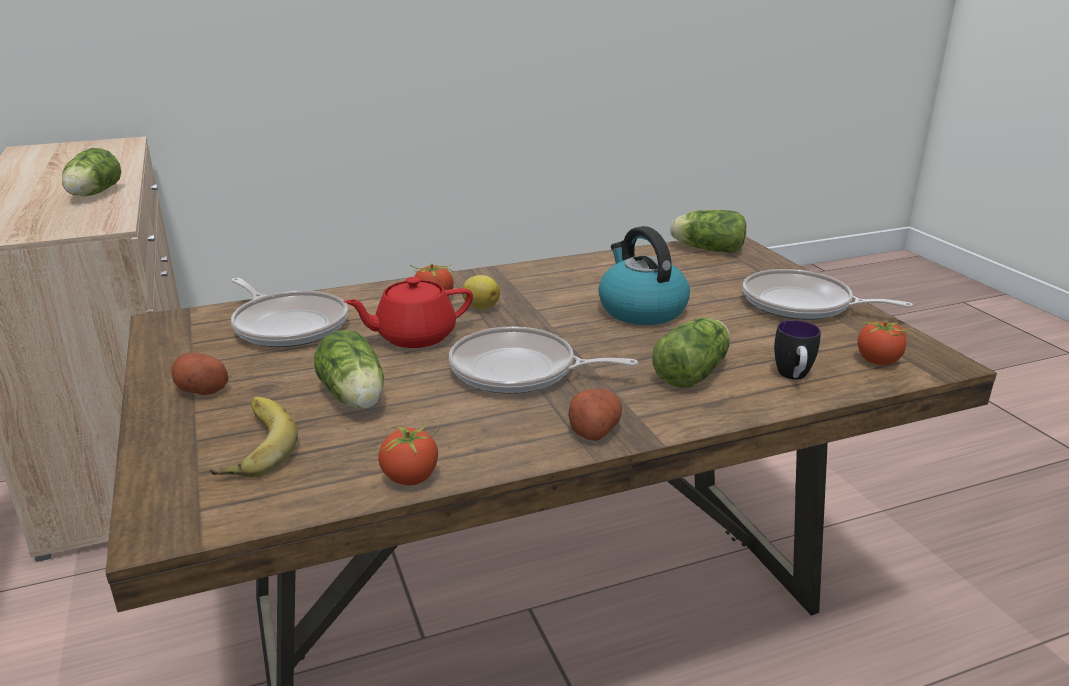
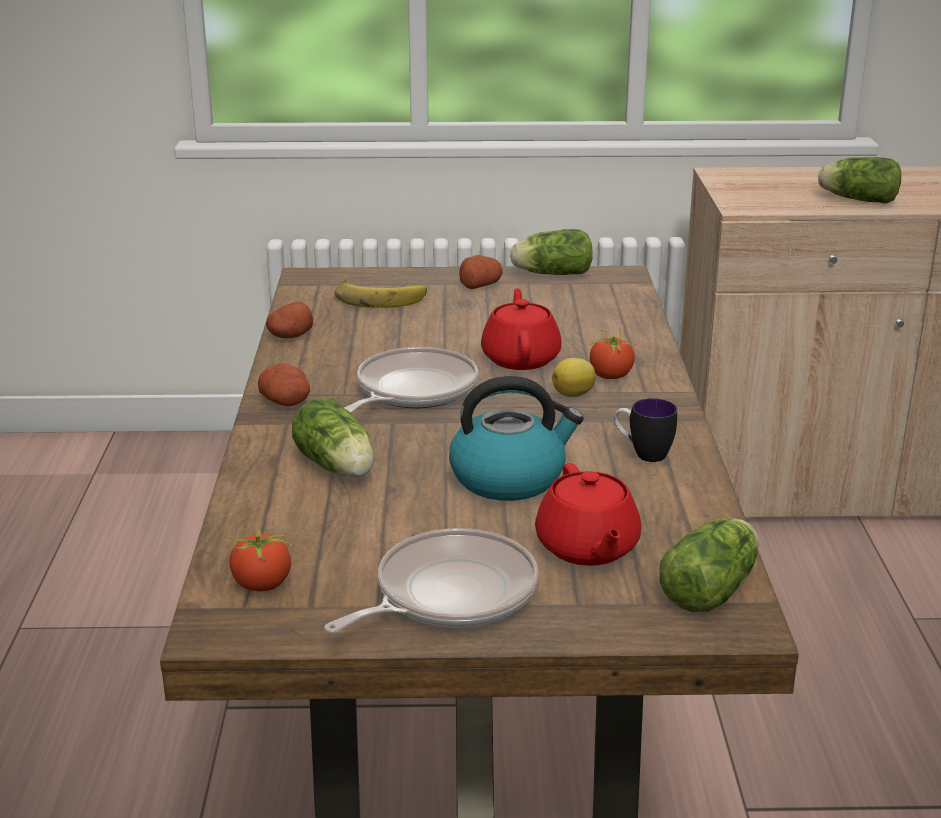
camera: 110 degrees right, 0 degrees up
frying pan [231,278,348,347] -> none
lettuce [314,330,384,409] -> lettuce moved to [510,229,593,275]
tomato [377,418,441,485] -> potato [266,301,313,338]
mug [774,320,821,380] -> mug moved to [614,398,677,462]
none -> red teapot [535,463,641,566]

